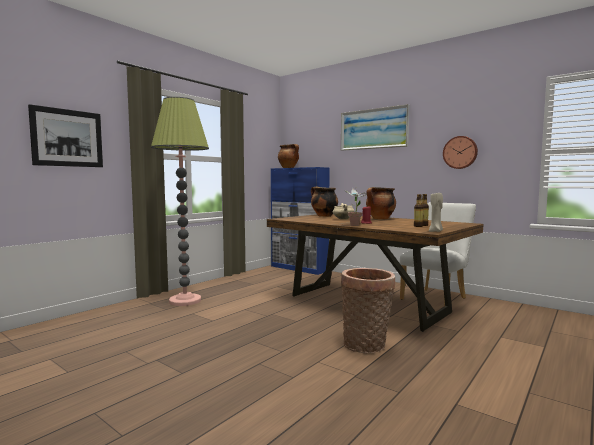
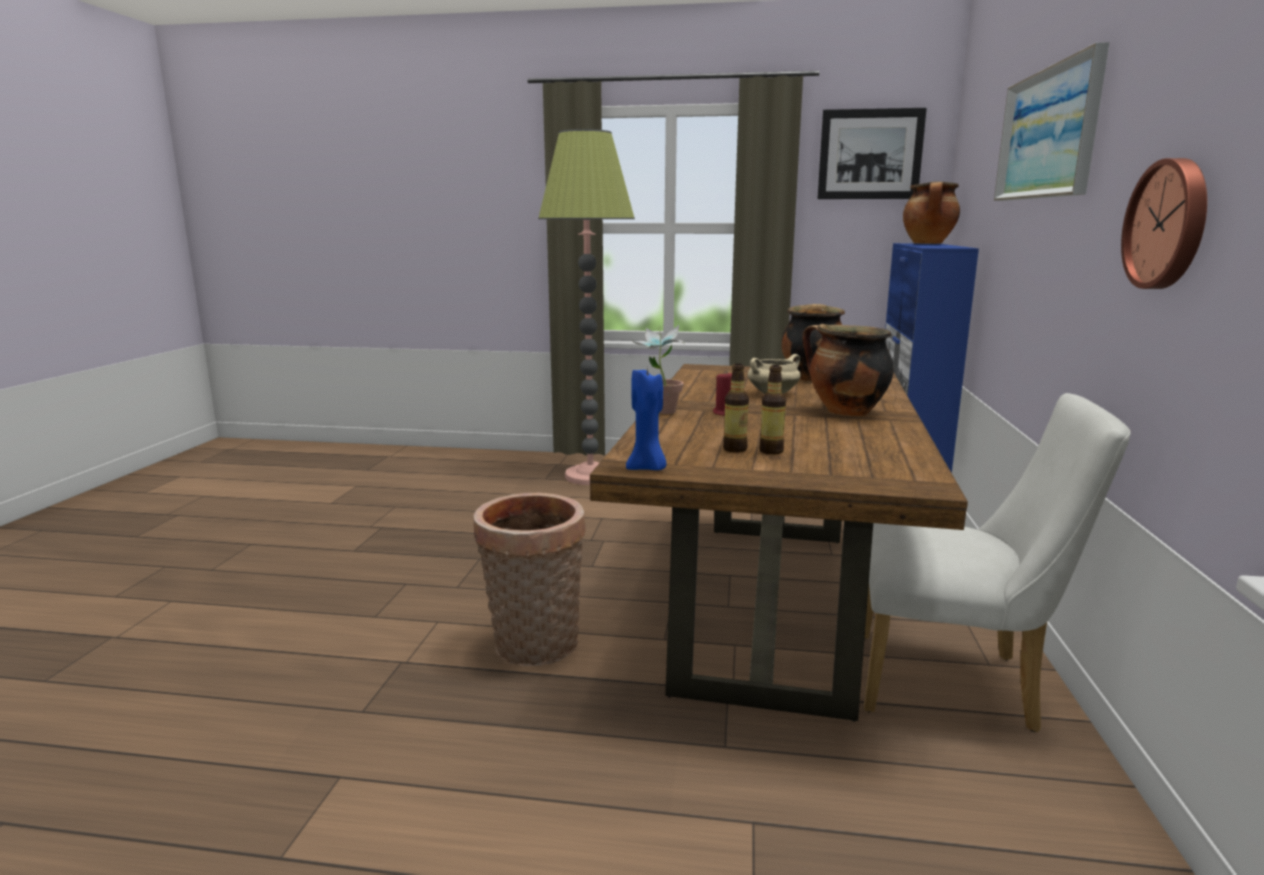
camera: 60 degrees right, 10 degrees up
picture [28,104,103,167] -> picture moved to [817,108,927,199]
beige candle [429,193,443,232] -> blue candle [626,367,666,470]

